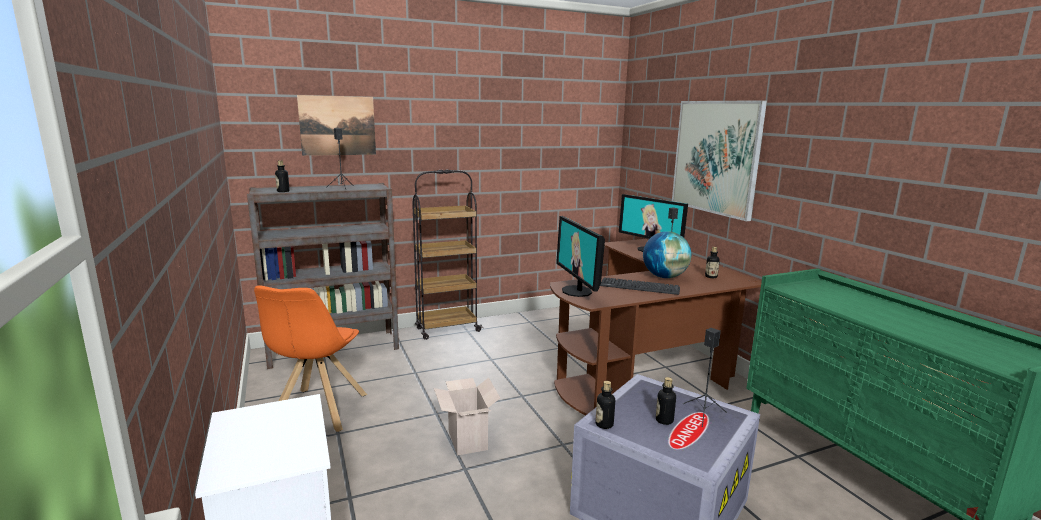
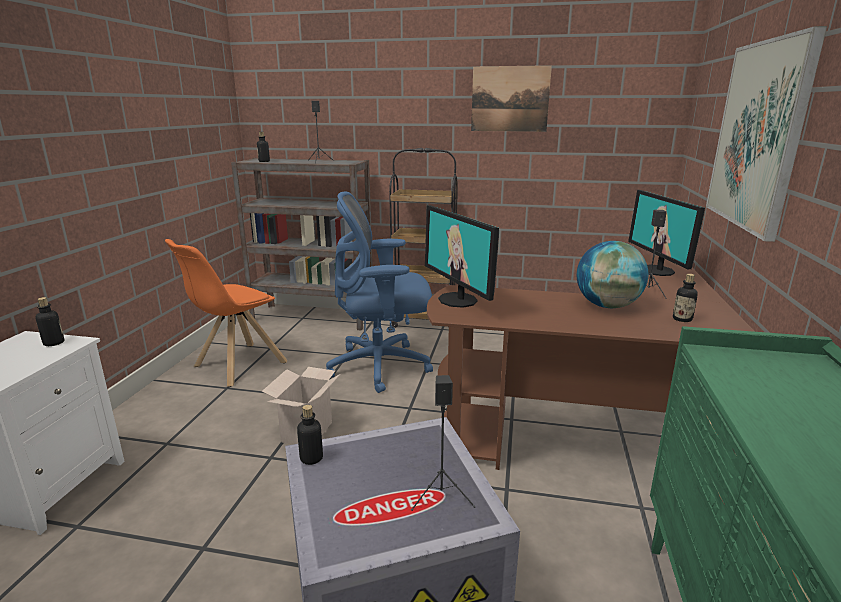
camera: 35 degrees right, 5 degrees up
picture [297,95,376,156] -> picture moved to [471,65,552,132]
monitor [556,216,605,297] -> monitor turned 45 degrees counterclockwise [425,205,499,308]
keyboard [600,277,680,295] -> none
bottle [656,377,676,425] -> bottle moved to [35,297,64,346]
none -> blue office chair [326,191,433,393]

